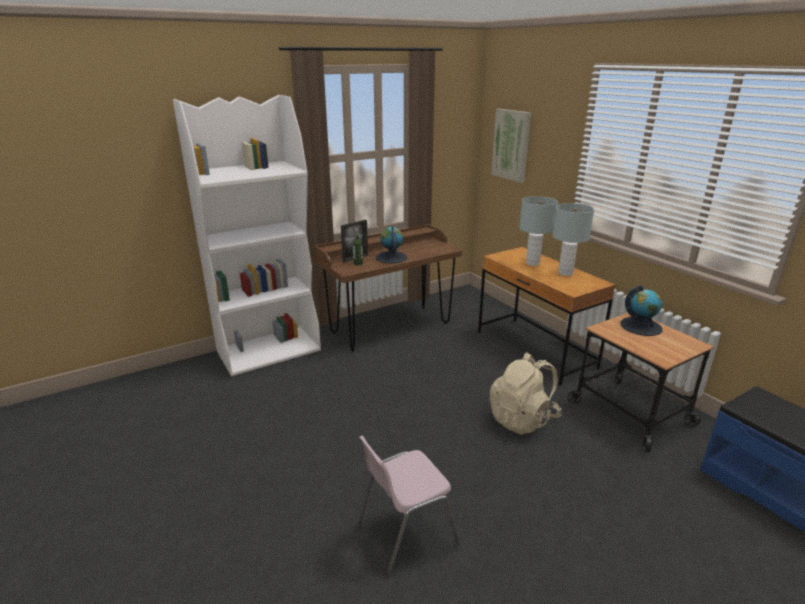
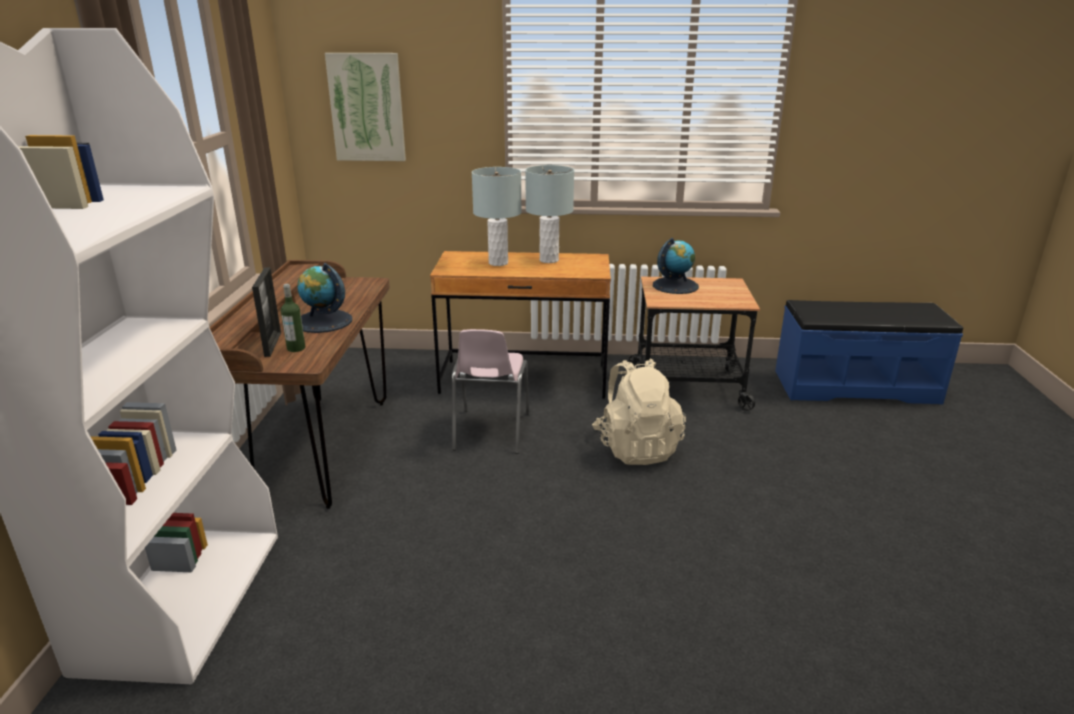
camera: 55 degrees left, 0 degrees up
pink chair [357,436,460,578] -> pink chair moved to [452,329,529,454]

